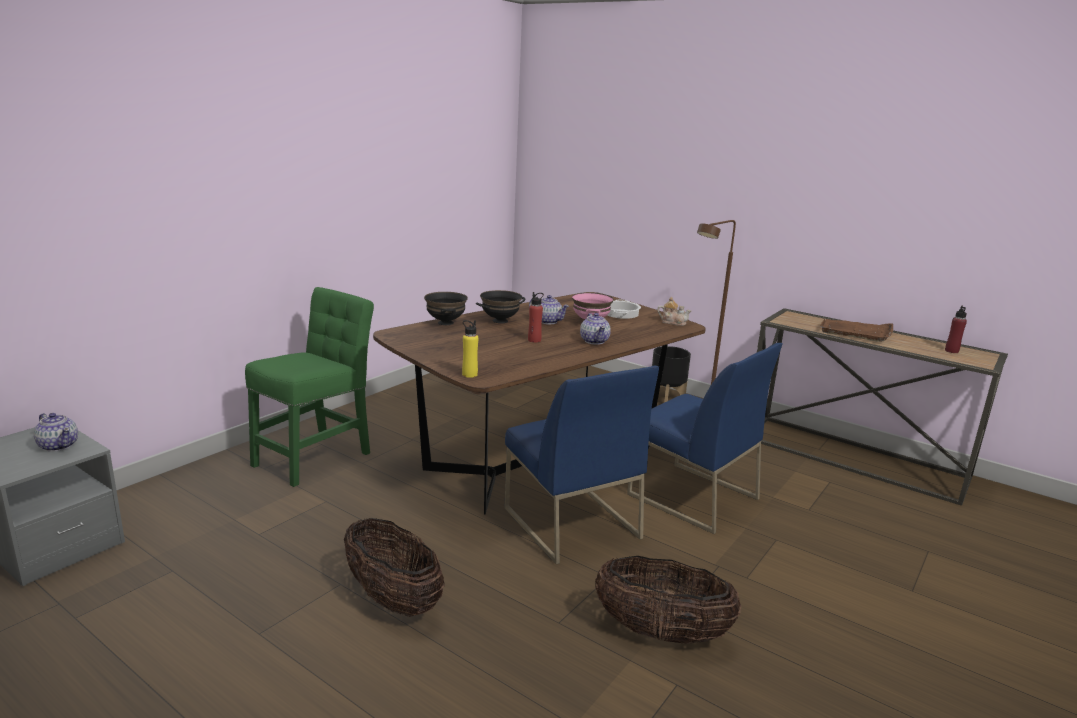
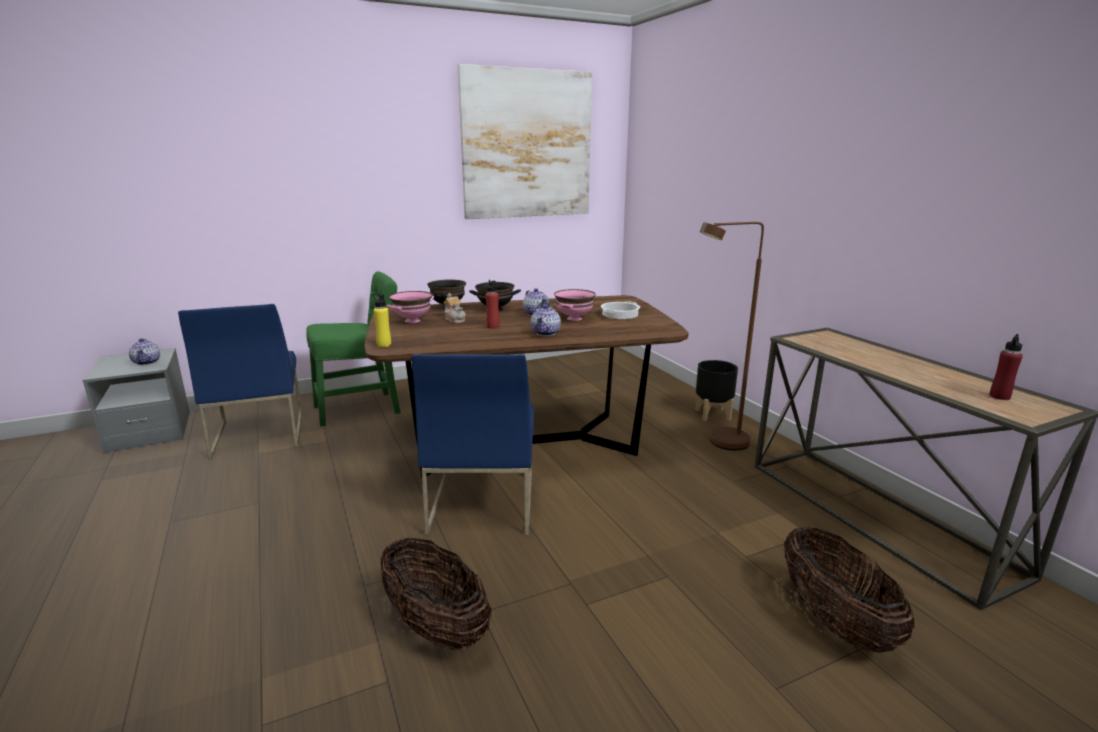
camera: 30 degrees right, 0 degrees up
basket [344,517,445,617] -> basket moved to [784,526,915,653]
blue chair [627,343,783,534] -> blue chair moved to [178,304,302,459]
teapot [657,297,691,326] -> teapot moved to [444,293,466,323]
brown tray [820,319,893,342] -> none
none -> pink bowl [387,291,434,323]
none -> picture [457,64,592,219]

